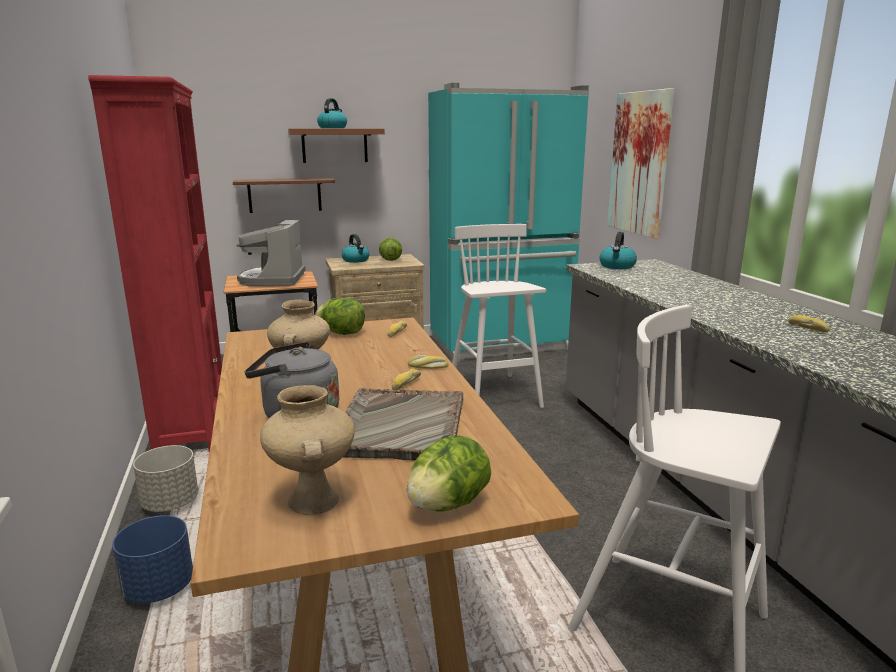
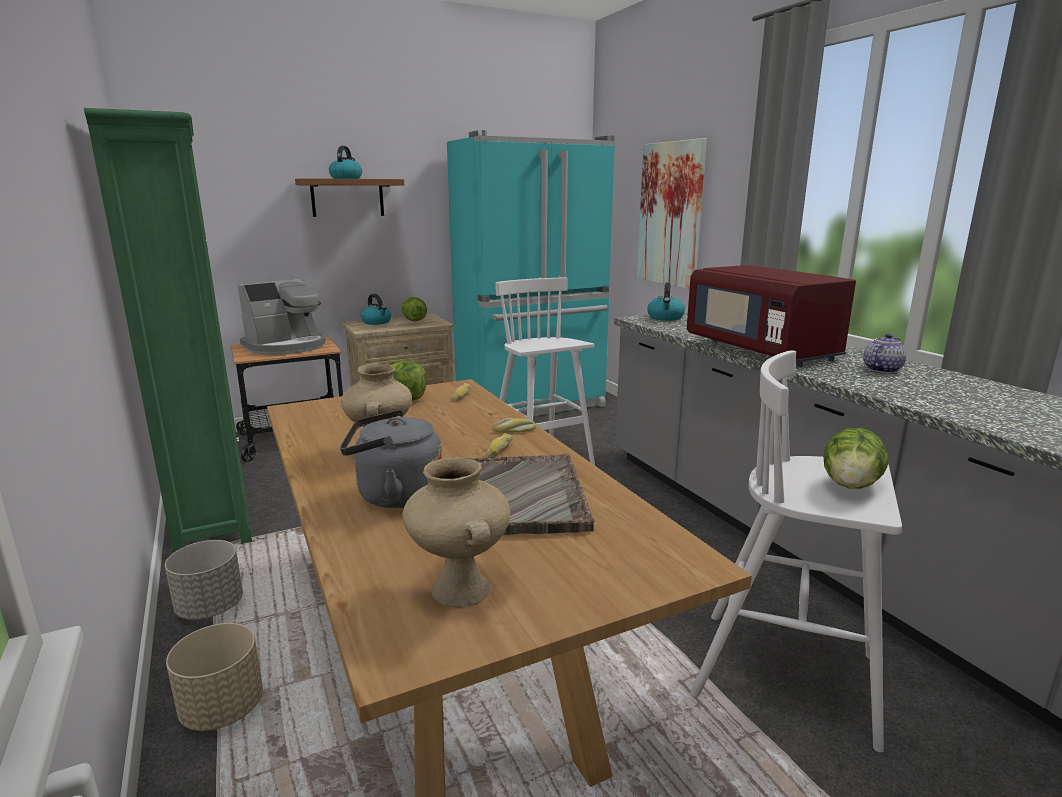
camera: 10 degrees left, 0 degrees up
red bookcase [88,75,222,452] -> green bookcase [84,108,252,553]
blue planter [112,515,193,603] -> beige planter [166,623,263,731]
shelf [233,178,335,213] -> none
coffee machine [237,219,306,287] -> coffee machine turned 120 degrees counterclockwise [238,279,325,355]
lettuce [407,436,491,511] -> lettuce moved to [823,428,888,489]
bread [788,315,829,333] -> teapot [863,334,906,373]
none -> red microwave [687,265,856,367]

